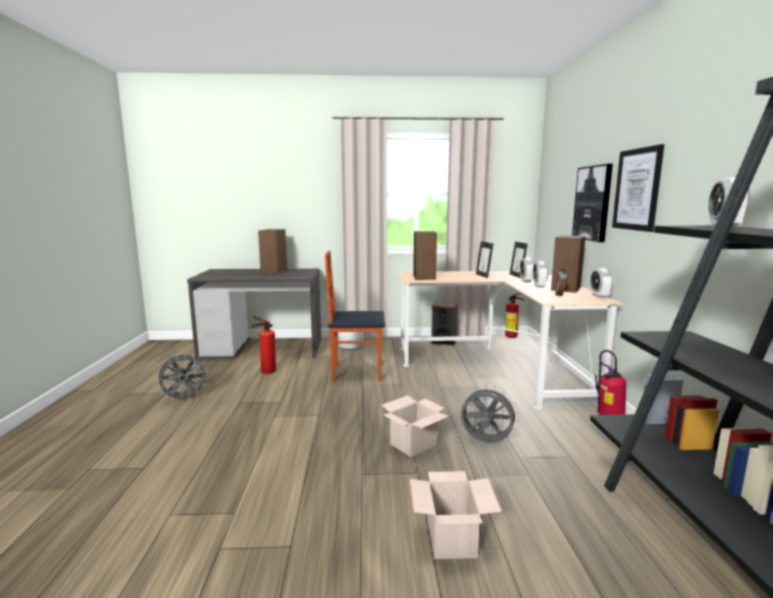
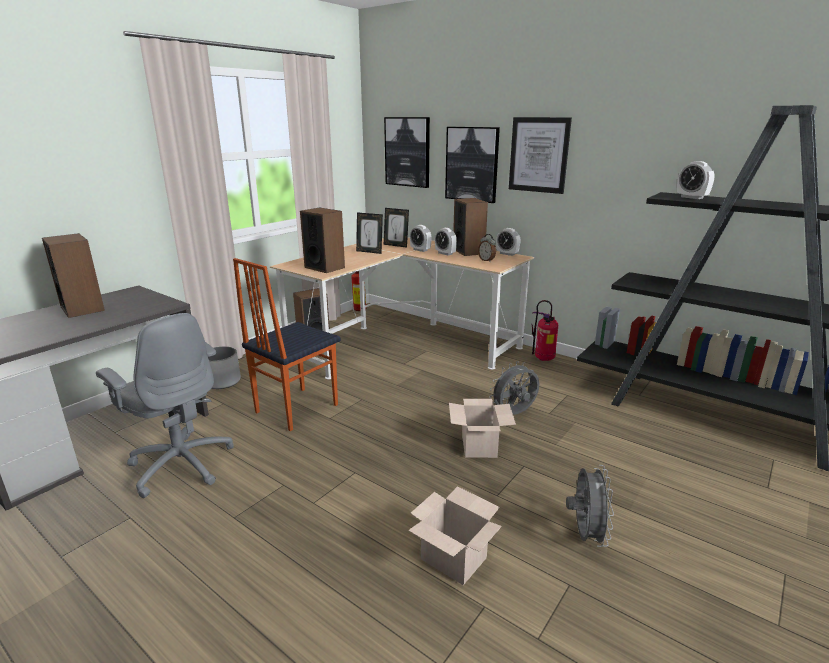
camera: 50 degrees left, 10 degrees up
grey fan [156,355,209,402] -> grey fan moved to [566,465,614,547]
fire extinguisher [252,316,276,374] -> grey office chair [96,313,234,498]
cardboard box [410,471,502,559] -> cardboard box moved to [408,486,502,585]
none -> picture [384,117,430,188]

